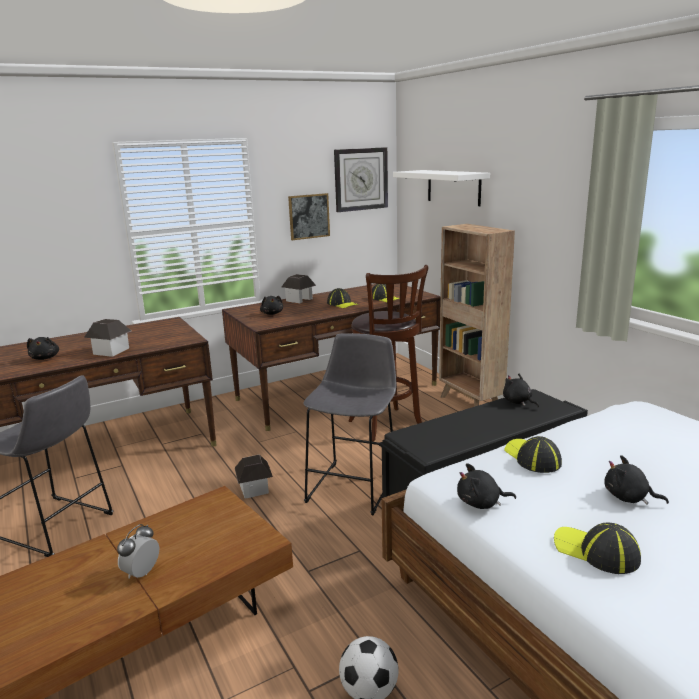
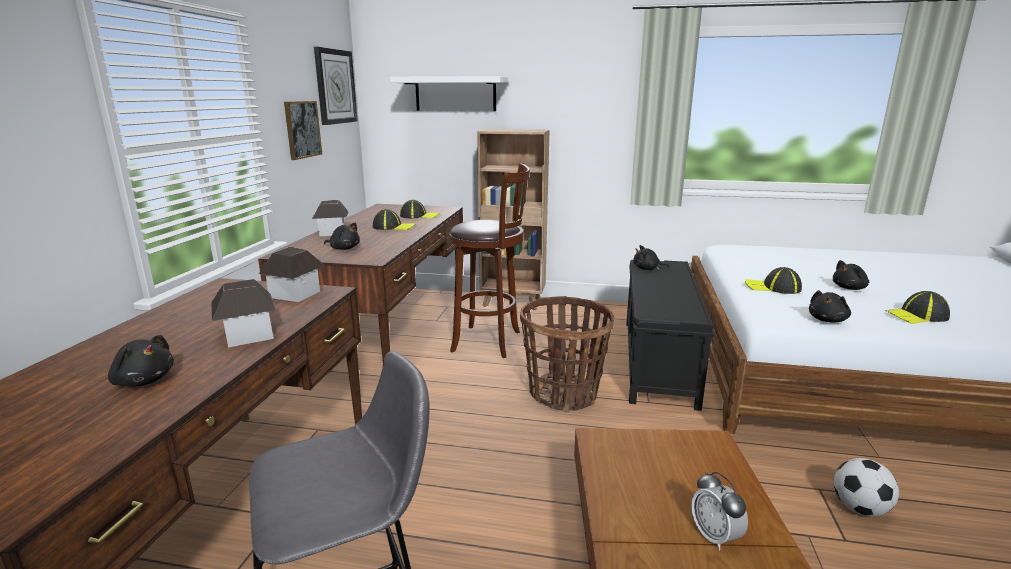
camera: 50 degrees left, 0 degrees up
toy house [235,454,273,498] -> toy house moved to [259,247,325,302]
grey stool [303,333,396,515] -> basket [520,296,614,411]

